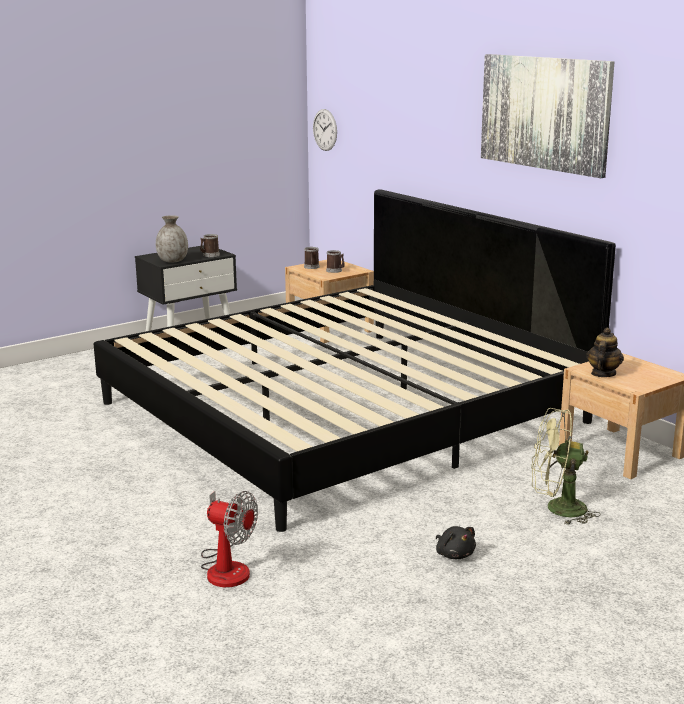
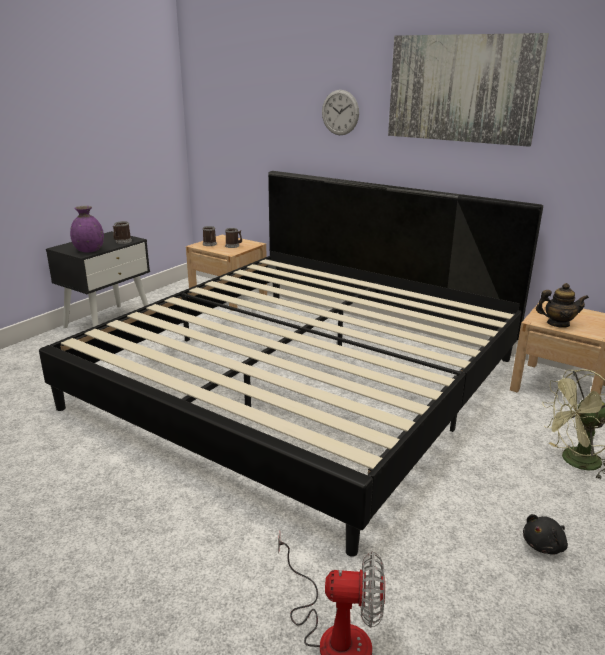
camera: 20 degrees left, 5 degrees up
grey vase [156,215,188,263] -> purple vase [70,206,104,252]
wall clock [313,109,337,151] -> wall clock moved to [322,90,359,135]
black plush toy [436,526,476,559] -> black plush toy turned 105 degrees clockwise [523,514,568,555]
teapot [587,328,624,377] -> teapot turned 90 degrees clockwise [536,283,589,328]

